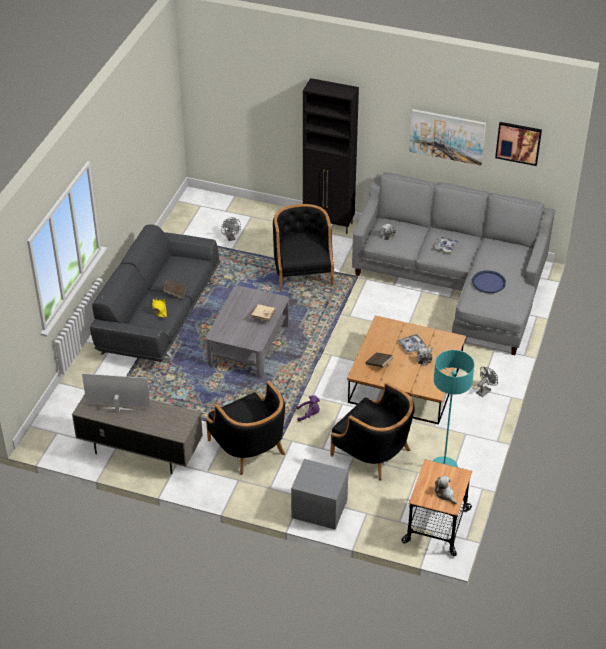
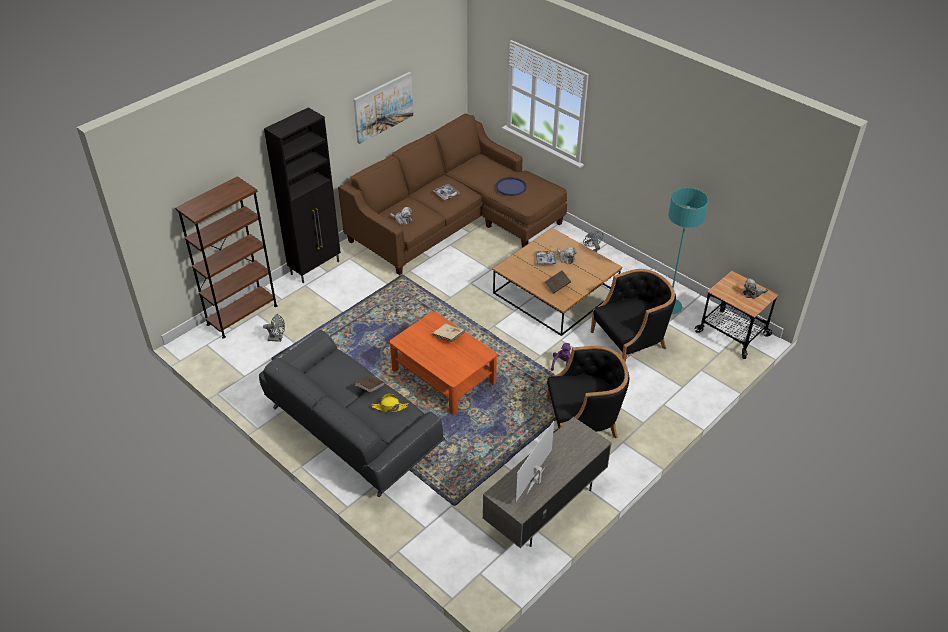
camera: 65 degrees left, 0 degrees up
grey coffee table [206,285,289,379] -> orange coffee table [390,311,497,415]
black armchair [273,204,334,291] -> none
grey nightstand [291,459,349,529] -> none
grey sofa [352,172,555,355] -> brown sofa [338,114,567,275]
picture [495,122,542,166] -> none
none -> brown bookcase [175,176,278,339]

